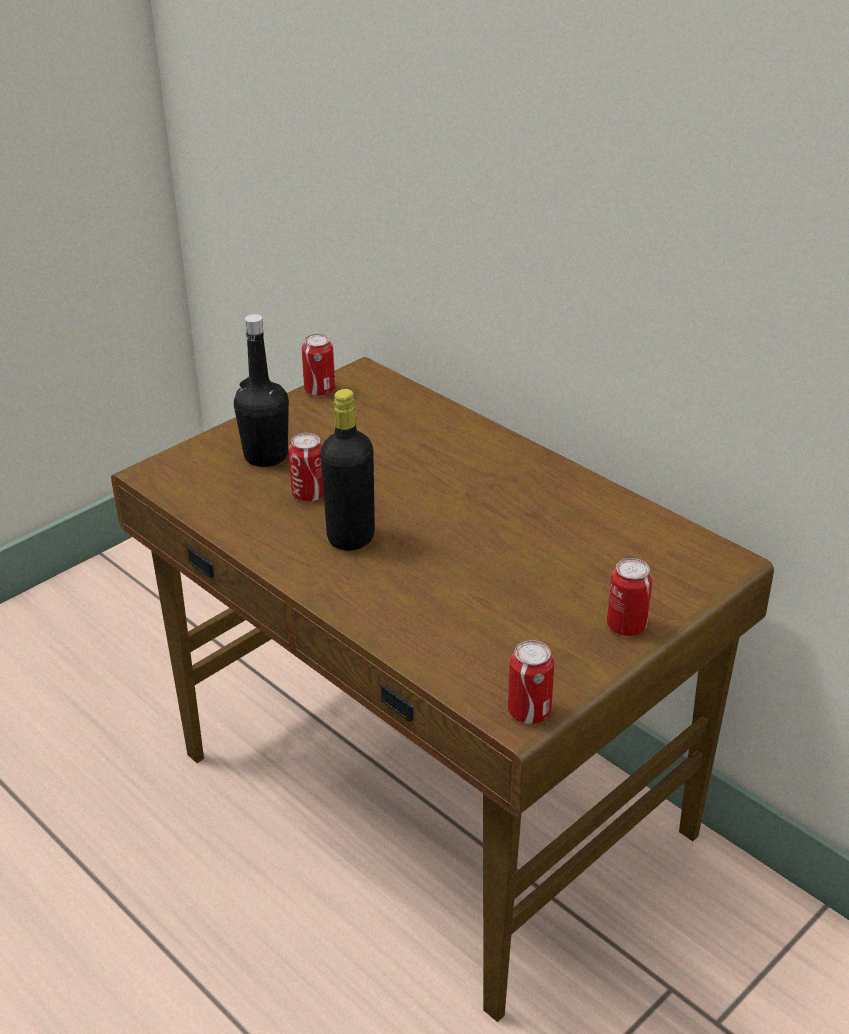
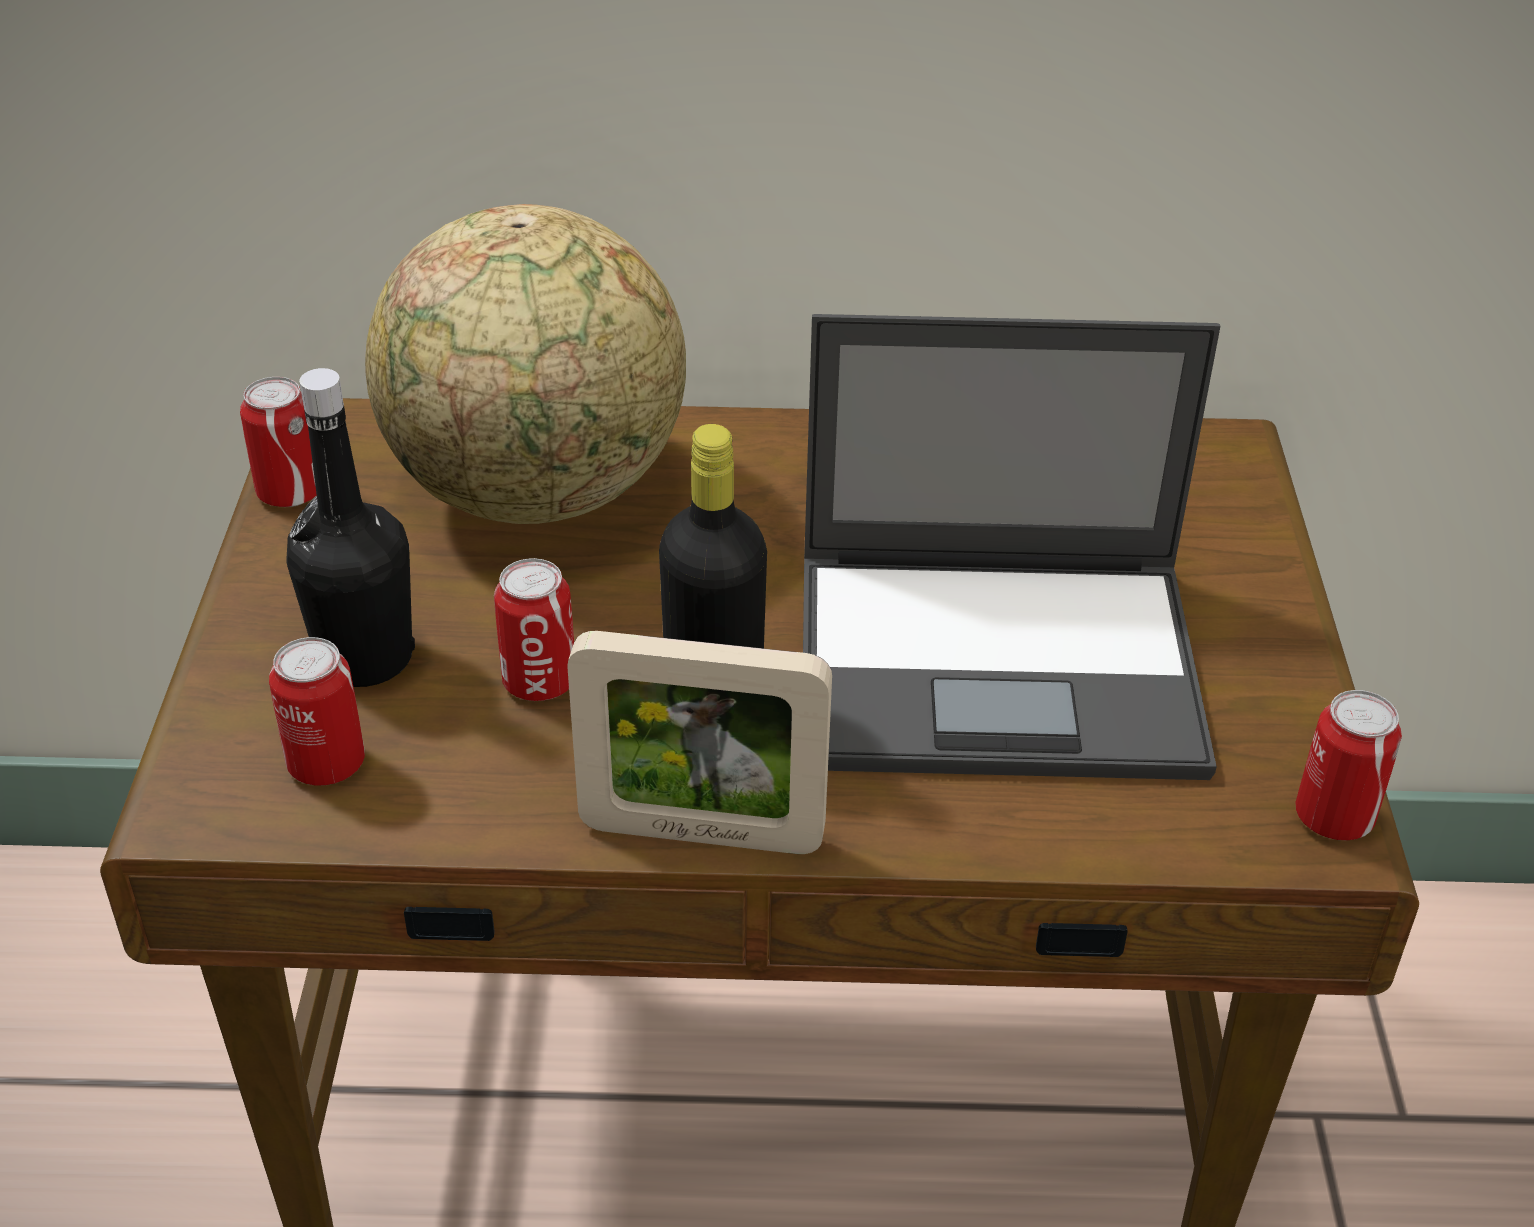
camera: 45 degrees left, 5 degrees up
can [607,558,652,636] -> can moved to [269,637,365,786]
none -> globe [365,204,686,524]
none -> picture frame [567,631,832,854]
none -> laptop [803,314,1220,780]

